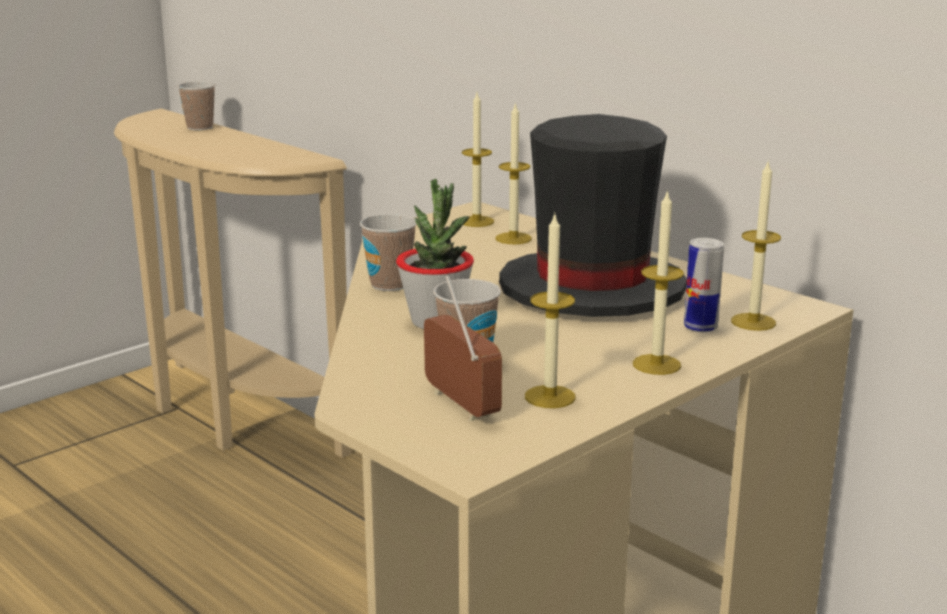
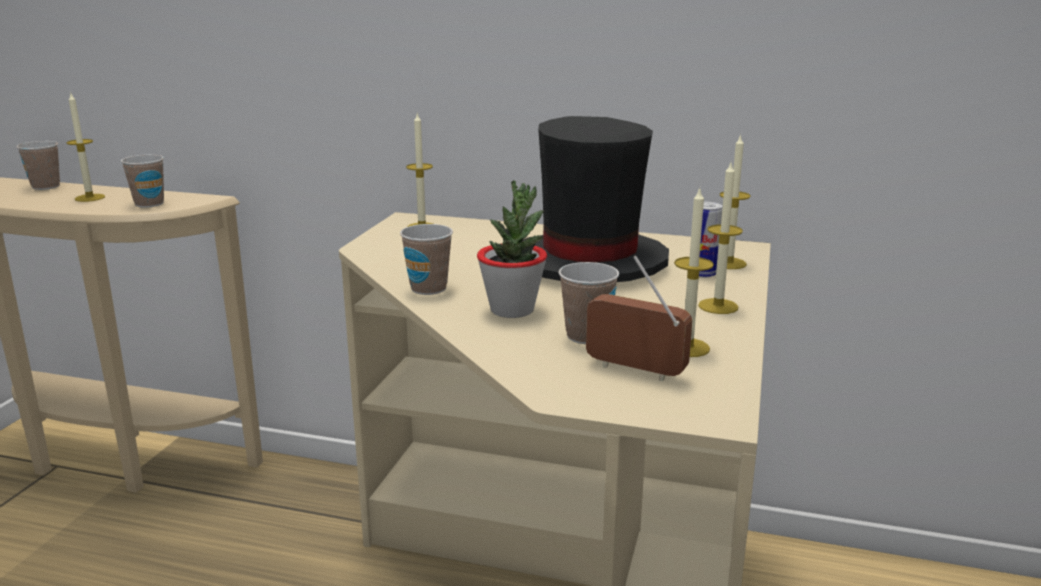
camera: 30 degrees left, 0 degrees up
candle [495,102,532,244] -> candle moved to [66,93,105,202]
none -> cup [121,155,164,208]

